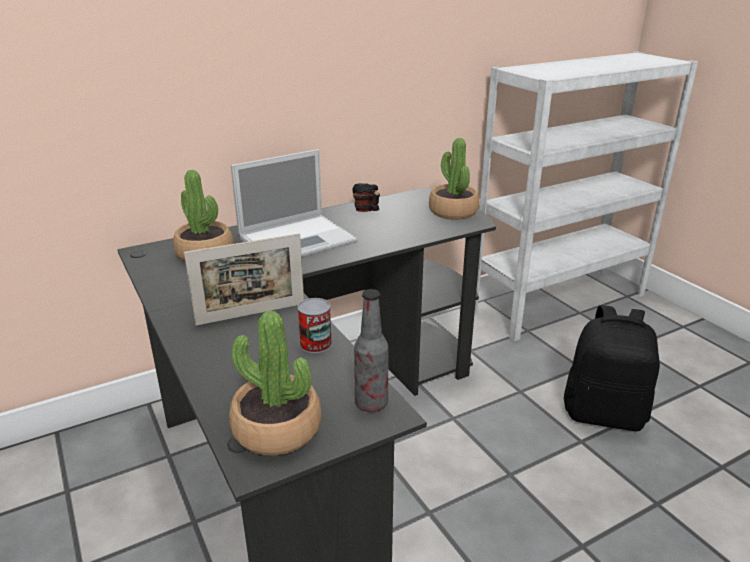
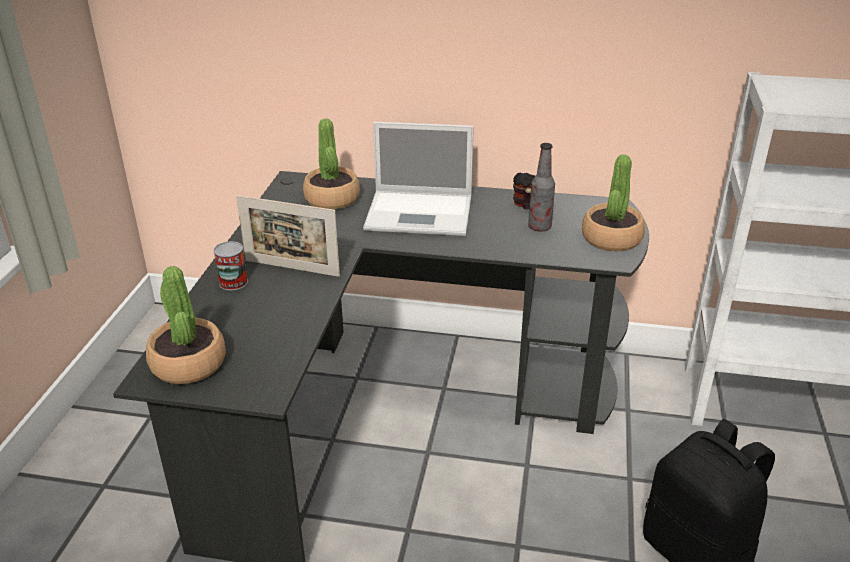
camera: 40 degrees right, 5 degrees up
can [298,298,332,353] -> can moved to [213,241,248,290]
bottle [354,289,388,412] -> bottle moved to [528,143,555,232]

